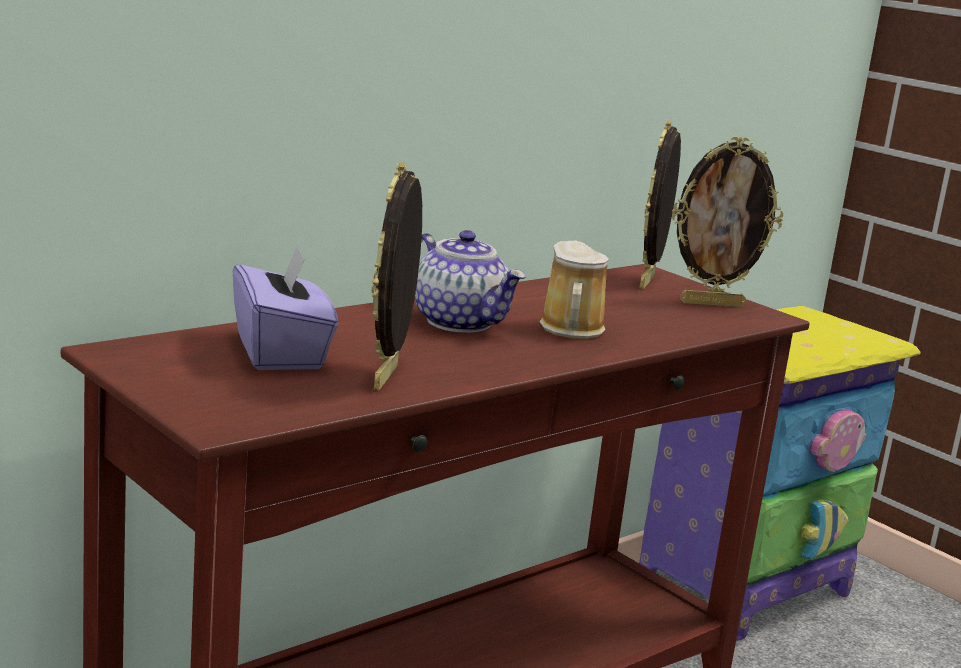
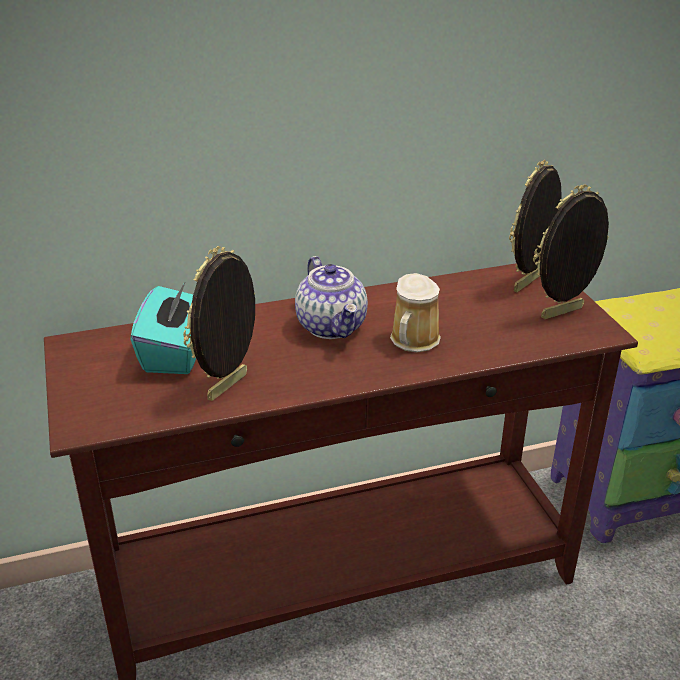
camera: 25 degrees right, 15 degrees up
purple tissue box [233,245,338,370] -> turquoise tissue box [130,281,196,374]
picture frame [672,137,783,307] -> picture frame turned 135 degrees clockwise [533,184,609,319]

